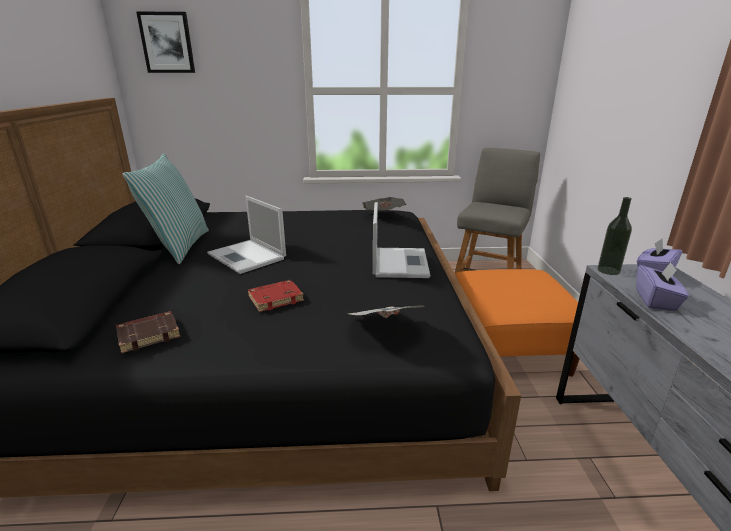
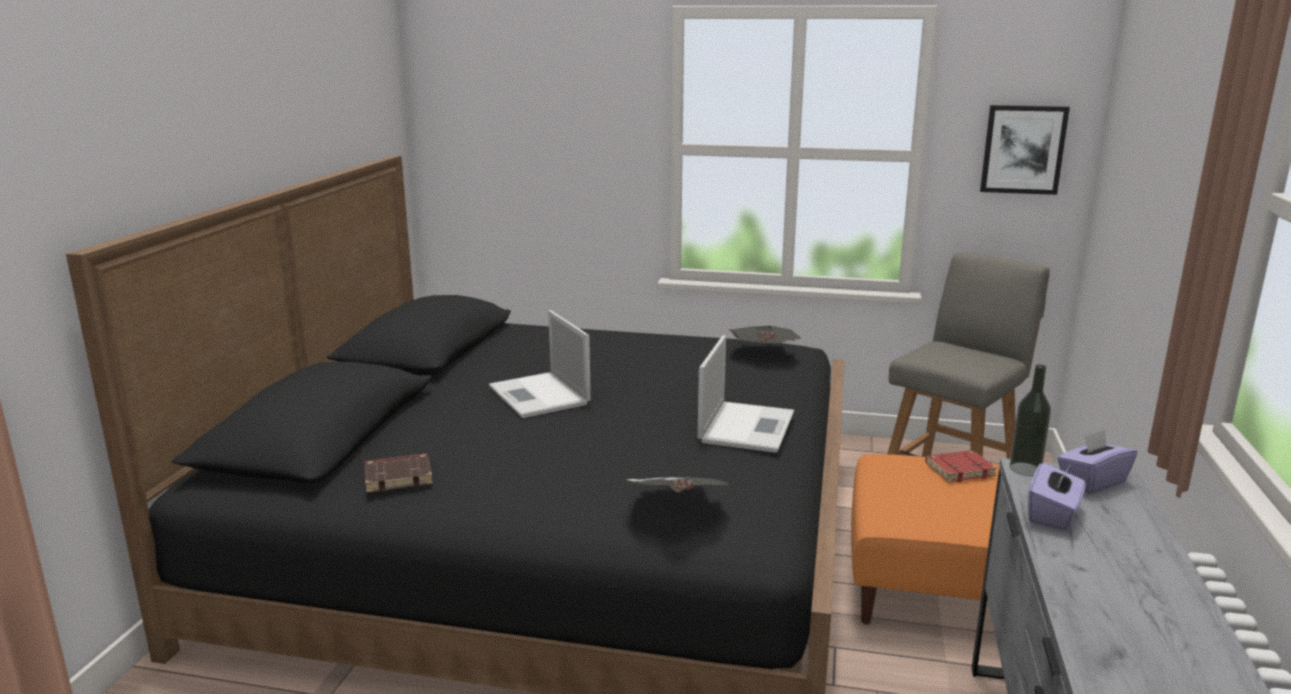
camera: 15 degrees right, 5 degrees down
pillow [122,154,209,264] -> none
picture [136,12,195,73] -> picture moved to [980,105,1070,195]
red book [248,280,304,312] -> red book moved to [925,450,997,482]

